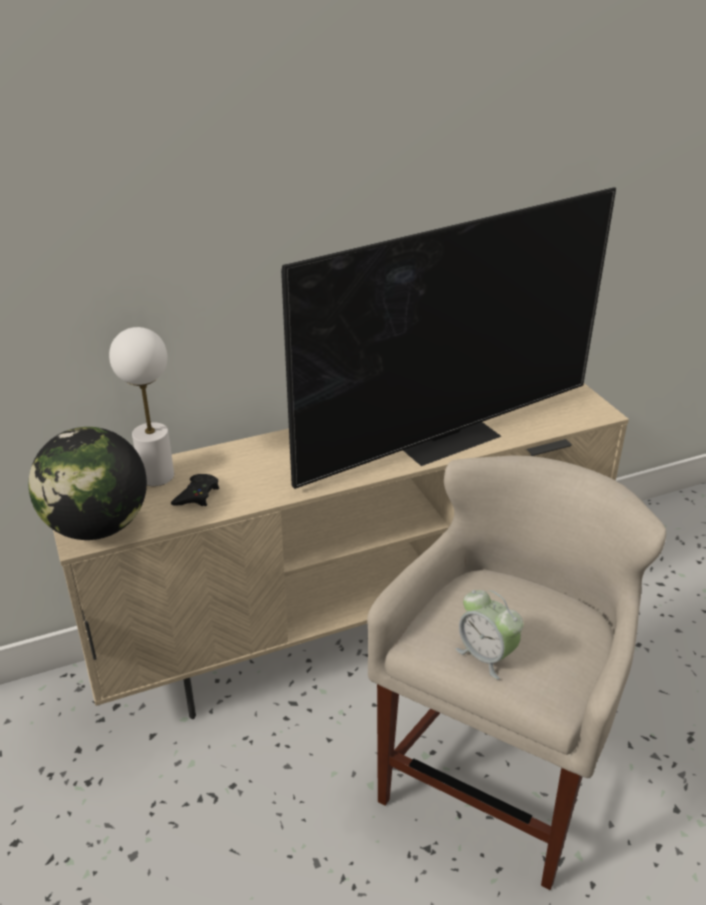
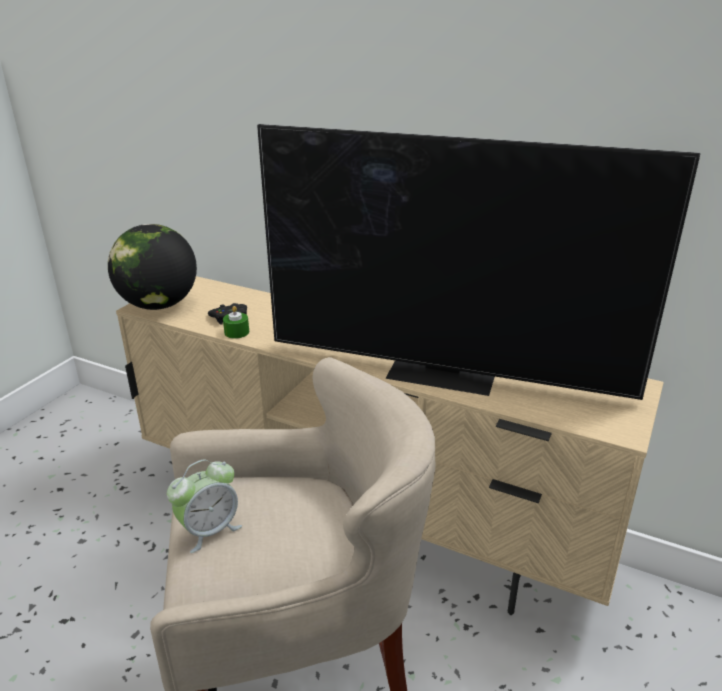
camera: 50 degrees right, 5 degrees down
white table lamp [109,327,174,486] -> none
alarm clock [456,590,523,680] -> alarm clock turned 135 degrees counterclockwise [167,459,242,553]
none -> green candle [223,306,249,339]

